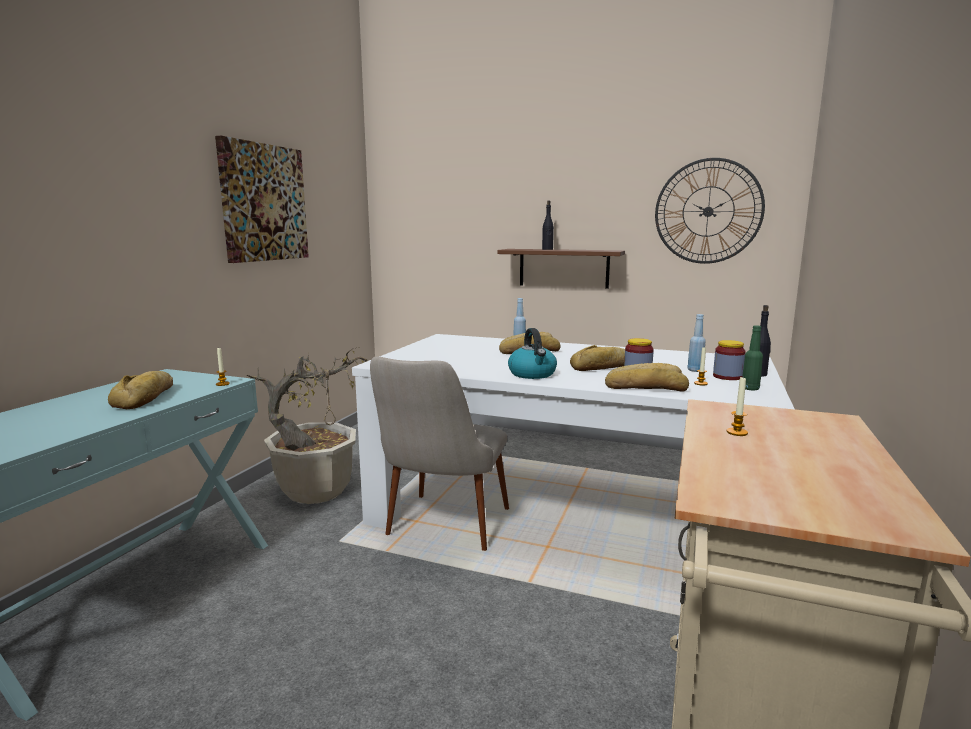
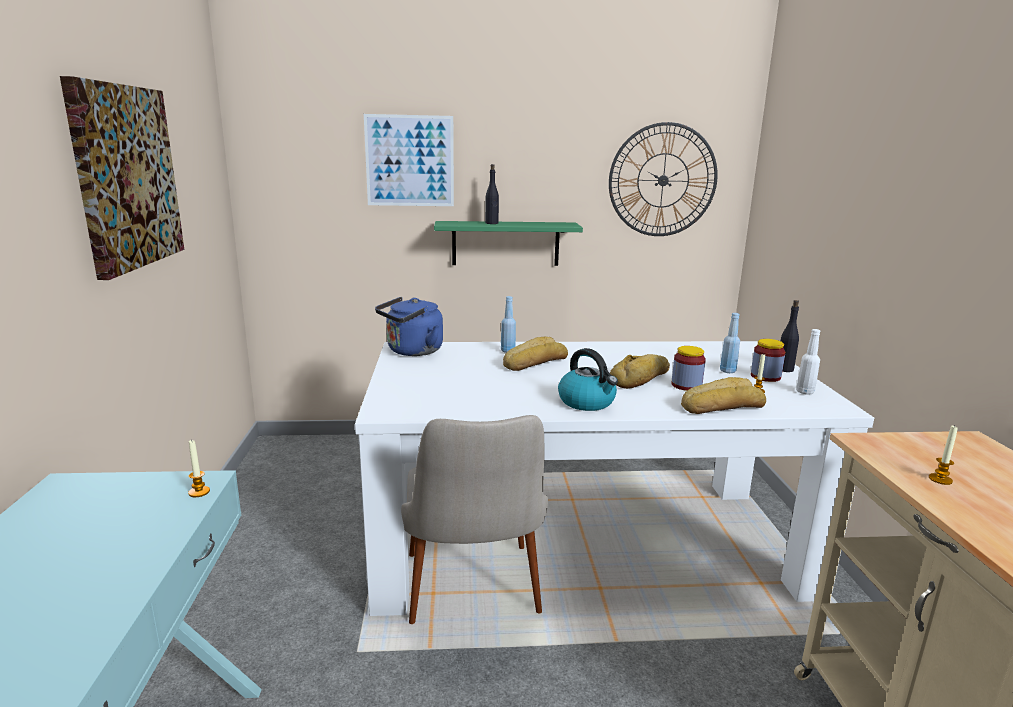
camera: 25 degrees left, 5 degrees up
bread [108,371,173,409] -> none
potted plant [247,350,368,504] -> none
brown shelf [498,249,625,289] -> green shelf [434,221,583,266]
green bottle [742,325,763,390] -> white bottle [796,329,820,395]
none -> picture [364,114,454,206]
none -> blue kettle [375,297,443,356]

